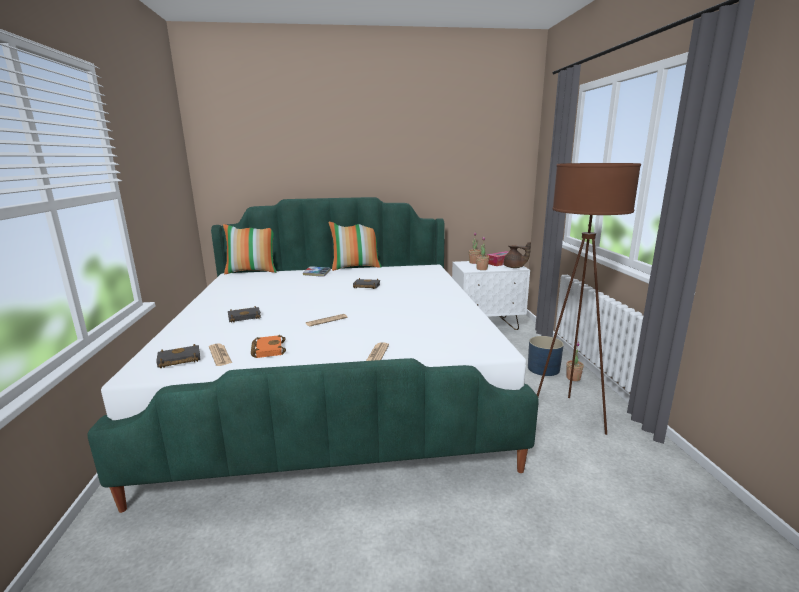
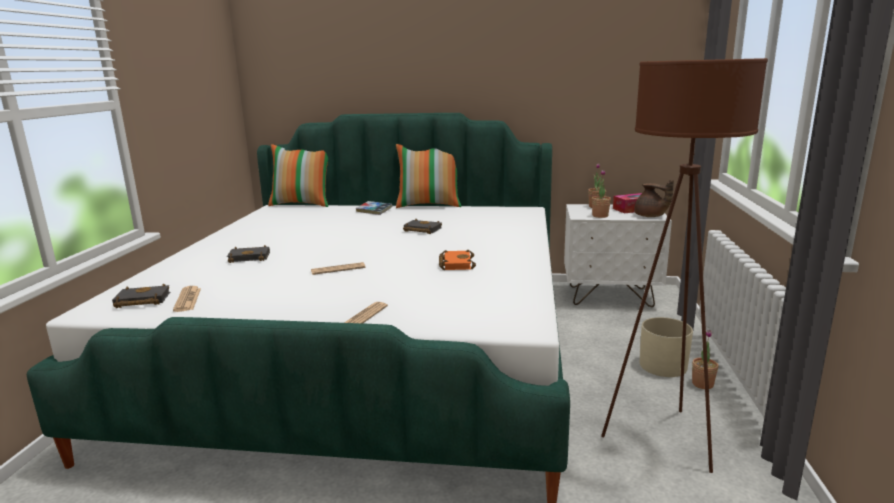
camera: 15 degrees right, 0 degrees up
orange book [251,335,286,358] -> orange book moved to [439,250,476,270]
blue planter [528,336,564,376] -> beige planter [640,317,693,377]

